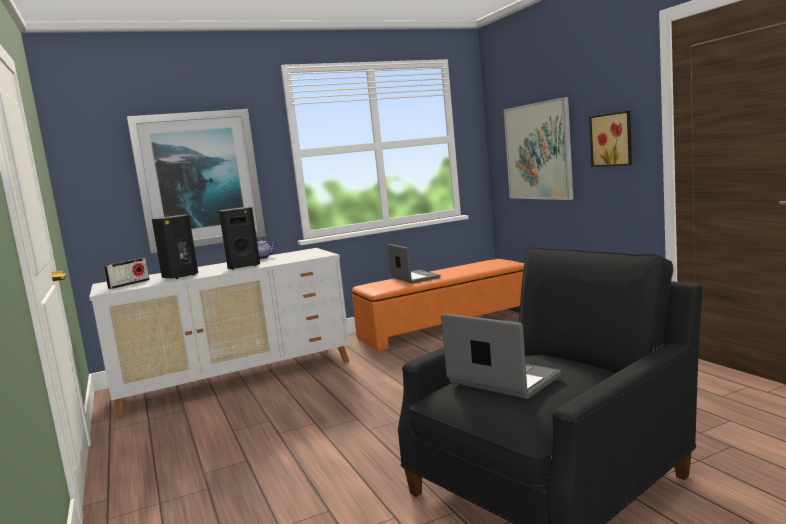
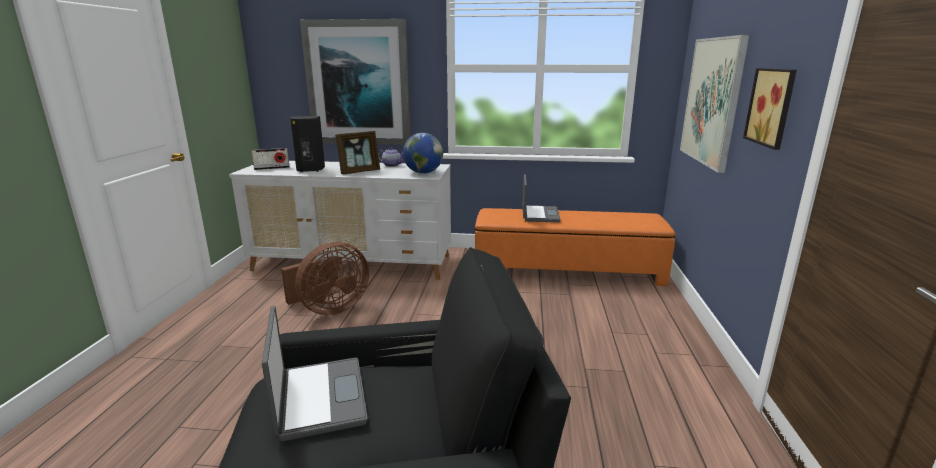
camera: 30 degrees right, 10 degrees up
black speaker [219,207,260,270] -> picture frame [335,131,380,174]
none -> brown fan [281,242,369,315]
none -> globe [403,133,443,174]

